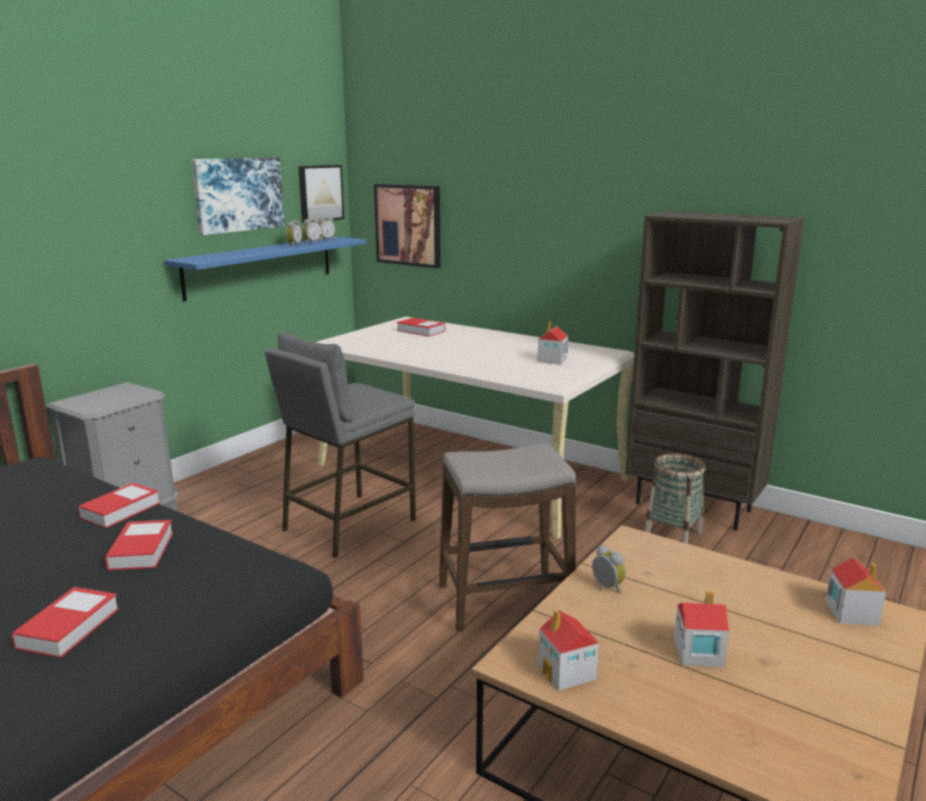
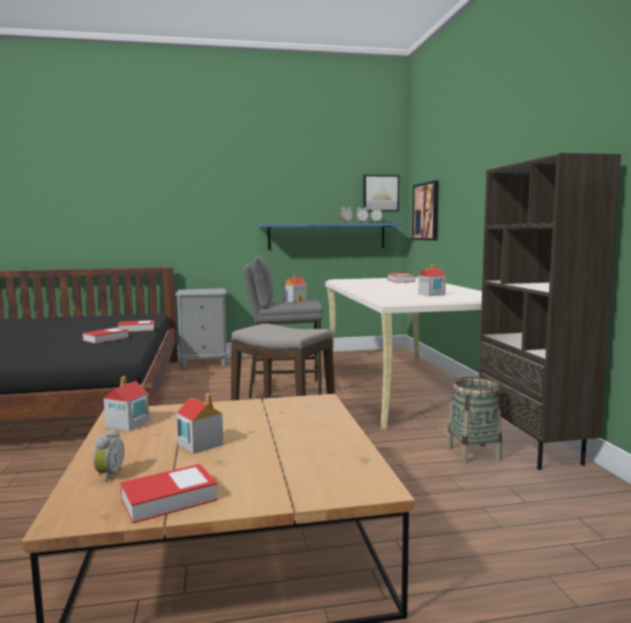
camera: 45 degrees right, 10 degrees down
book [11,587,119,658] -> book moved to [120,464,218,523]
picture [191,158,285,235] -> none
alarm clock [592,545,626,592] -> alarm clock moved to [93,429,124,482]
toy house [826,557,886,626] -> toy house moved to [283,275,307,303]

